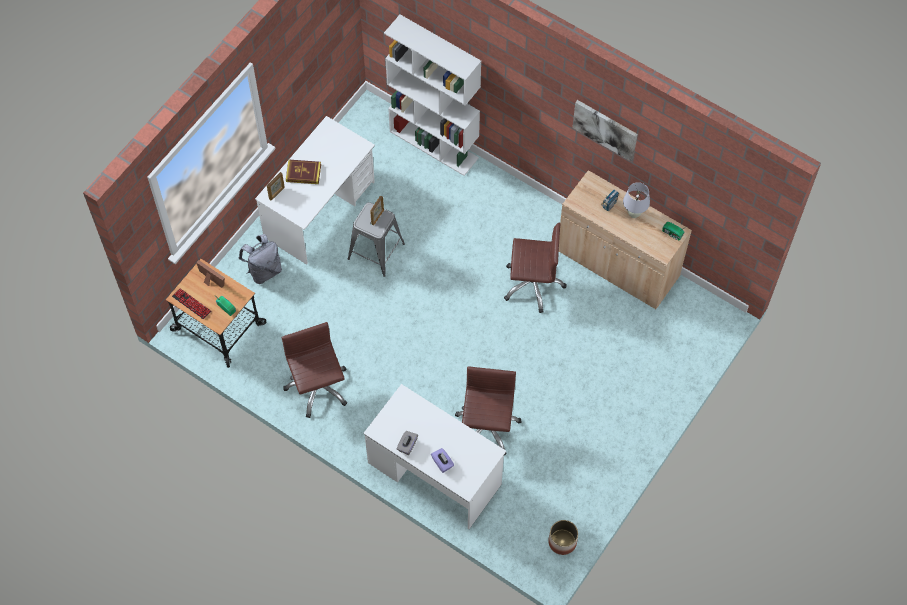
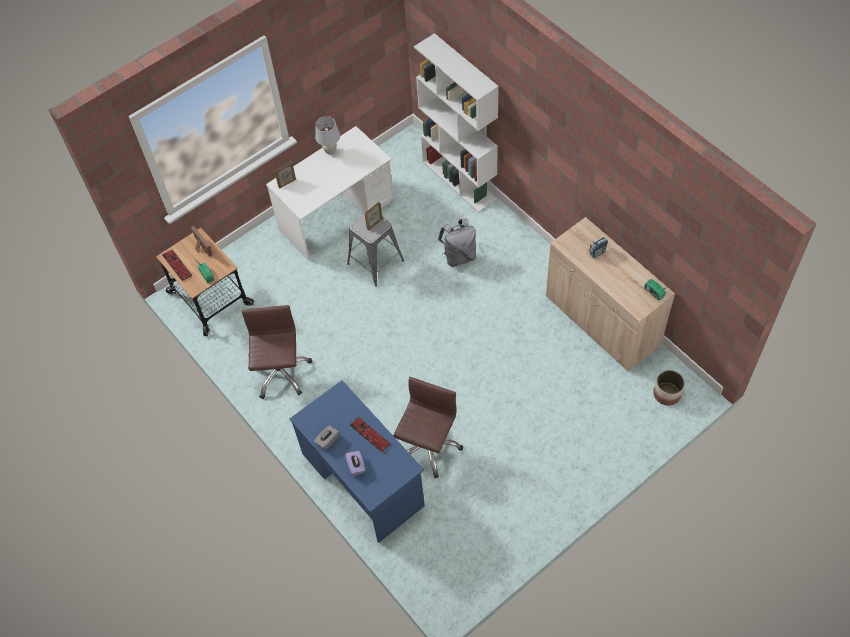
camera: 20 degrees right, 5 degrees down
grey backpack [239,234,282,284] -> grey backpack moved to [438,219,476,267]
book [286,160,321,184] -> none
white desk [363,384,506,529] -> blue desk [289,380,425,543]
brown office chair [504,223,567,313] -> none
planter [548,520,578,555] -> planter moved to [653,370,685,405]
picture [572,100,638,161] -> none
white table lamp [623,182,650,218] -> white table lamp moved to [315,116,340,155]
none -> keyboard [349,417,391,452]

